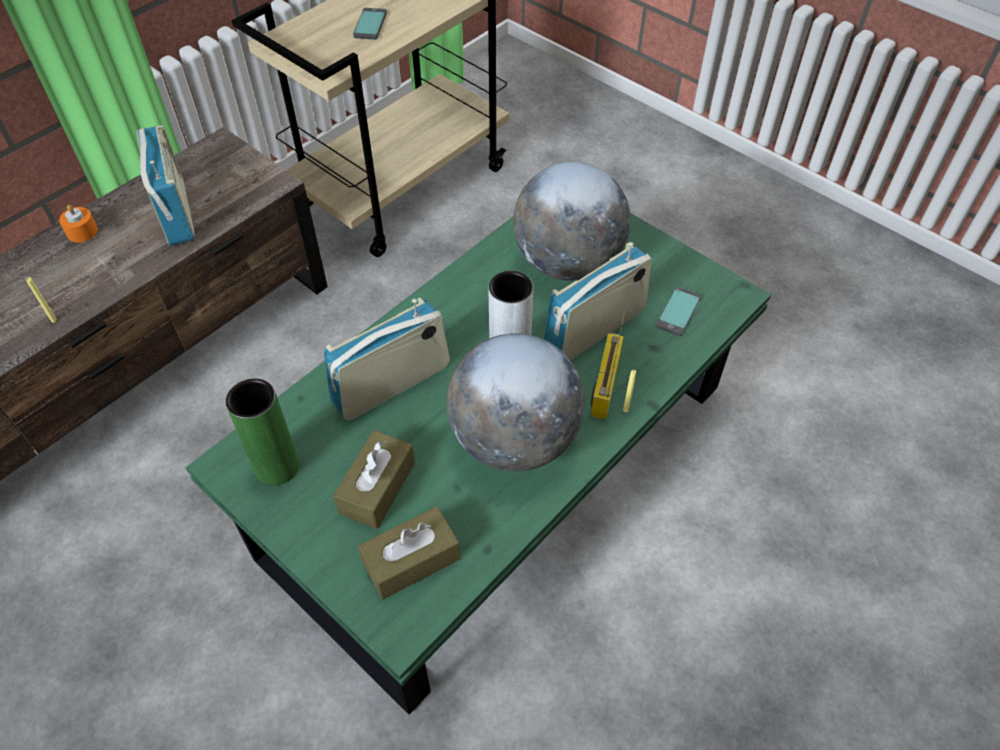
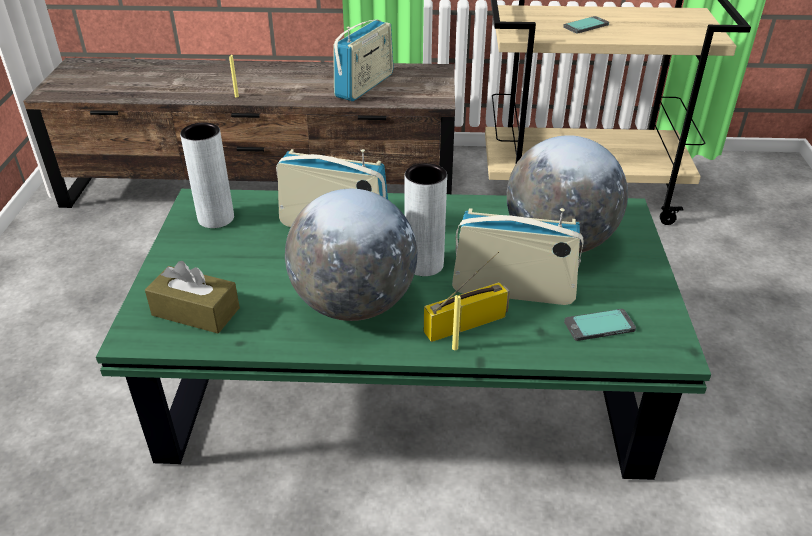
camera: 50 degrees right, 15 degrees down
orange candle [59,205,98,243] -> none
green vase [226,379,299,485] -> grey vase [180,122,234,228]
brown tissue box [333,430,415,529] -> none

